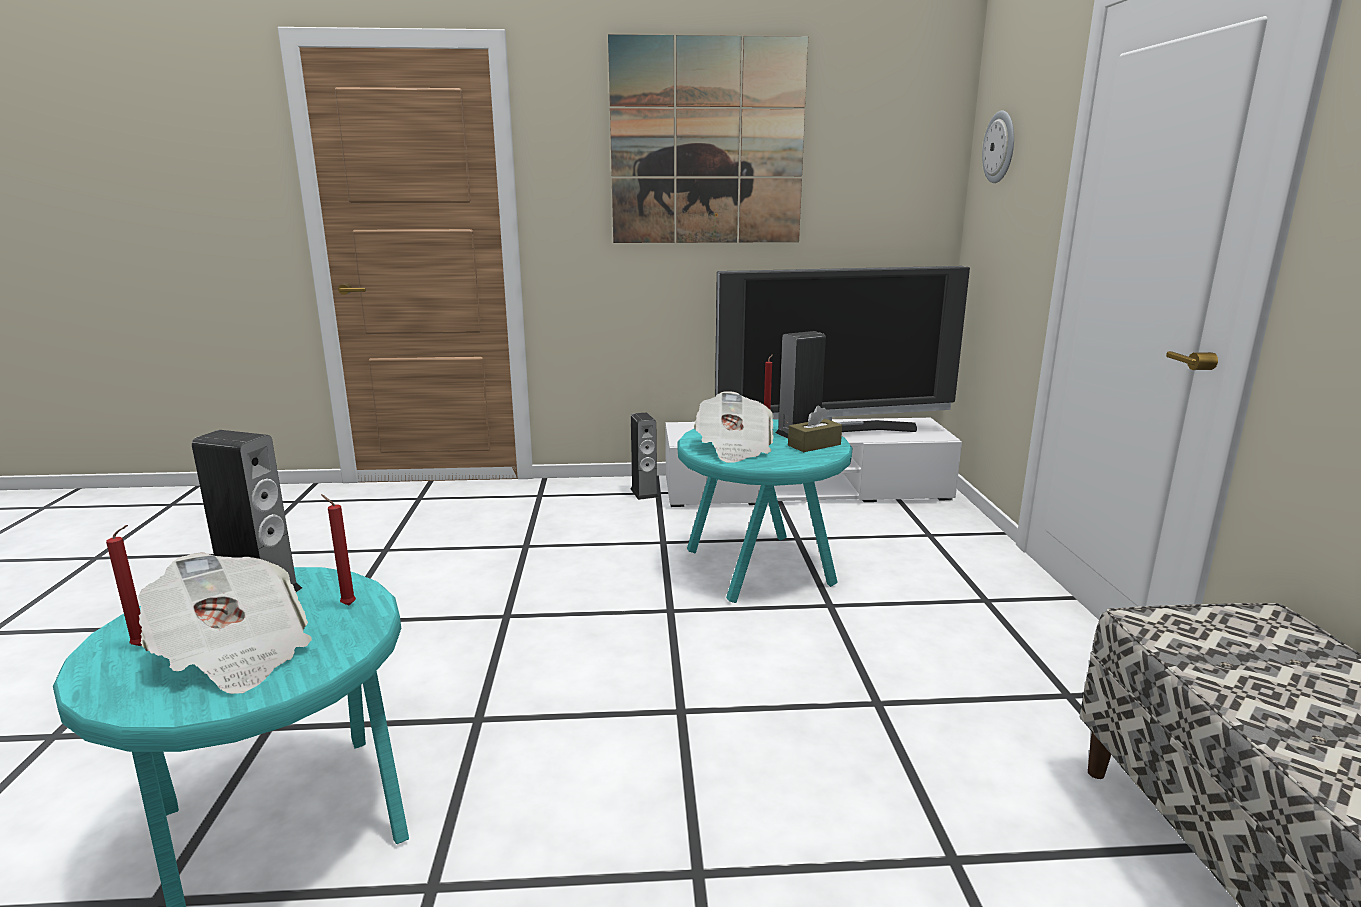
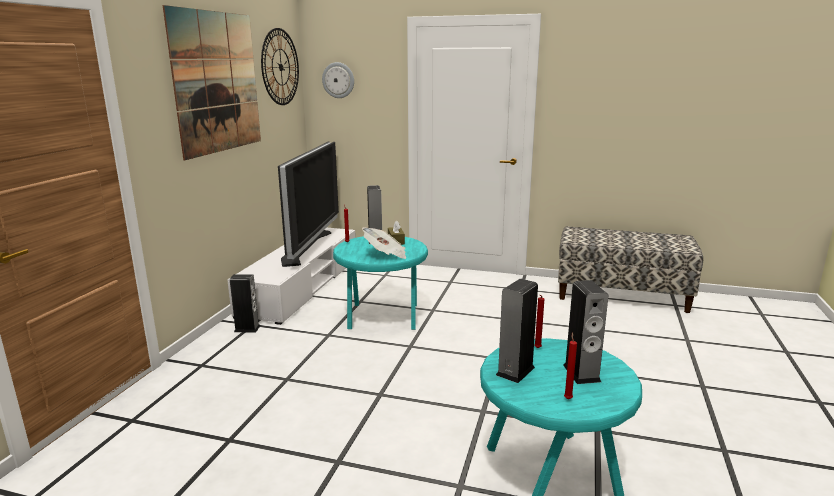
camera: 70 degrees left, 0 degrees up
newspaper [138,552,312,694] -> speaker [563,280,608,384]
none -> wall clock [261,28,299,105]

